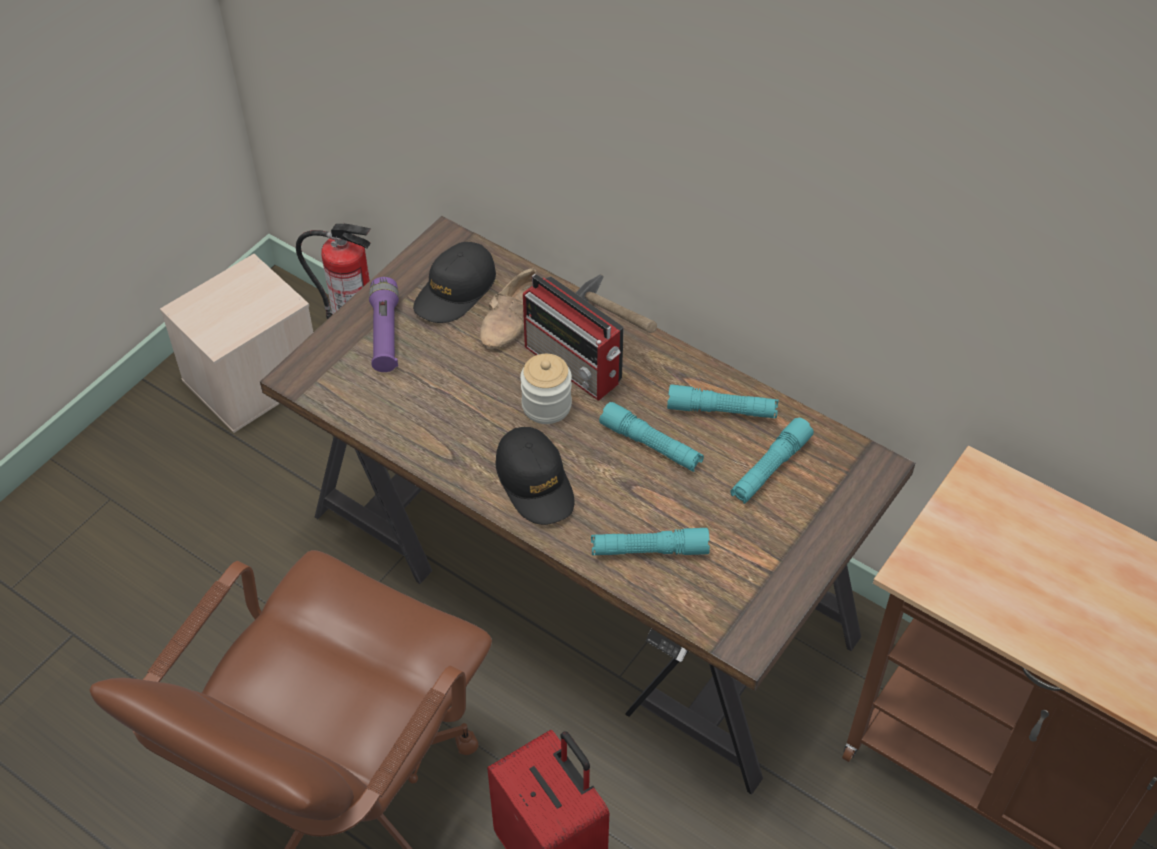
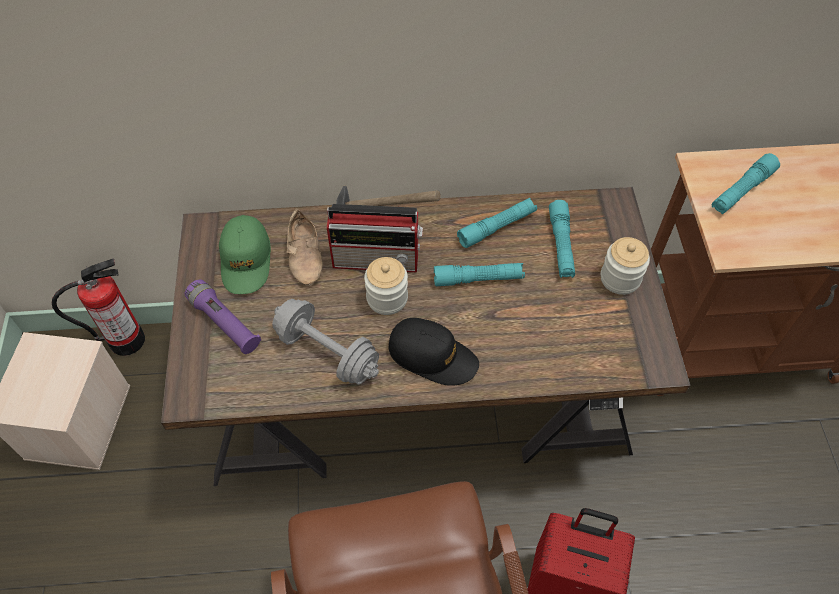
camera: 40 degrees left, 5 degrees up
black cap [413,242,496,323] -> green cap [219,215,271,294]
turquoise flashlight [591,528,710,555] -> turquoise flashlight moved to [712,153,780,214]
none -> grey dumbbell [272,299,379,384]
none -> jar [601,237,650,295]

